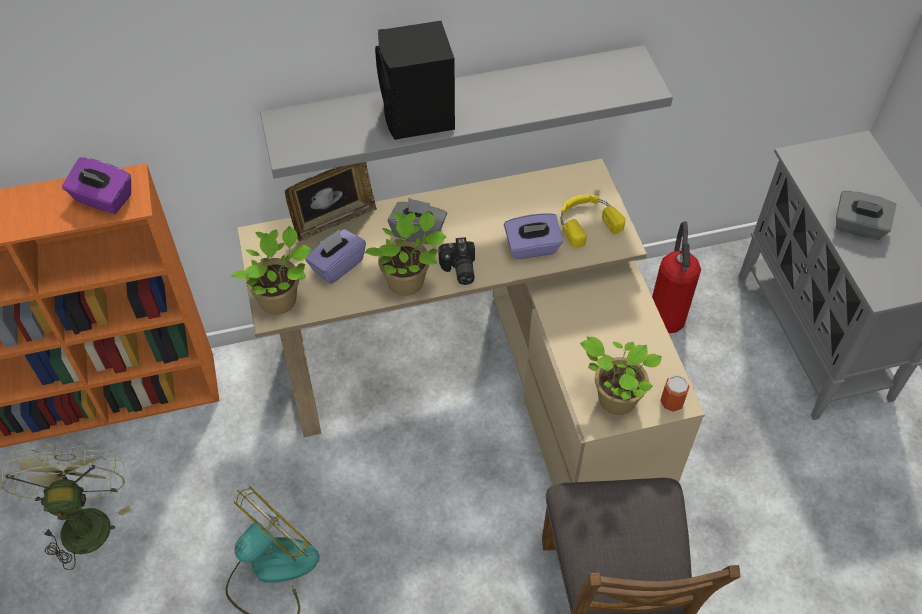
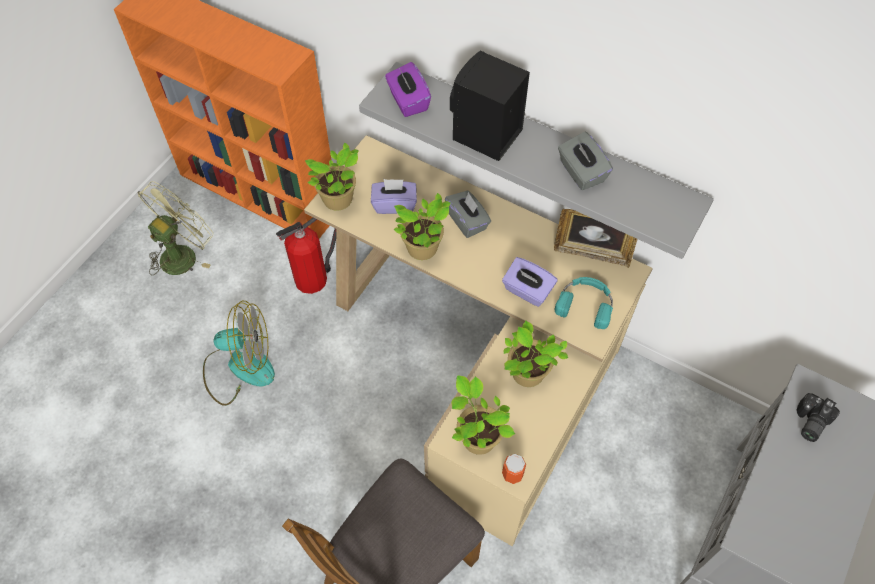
camera: 45 degrees right, 5 degrees up
purple tissue box [62,157,131,214] -> purple tissue box moved to [385,62,431,117]
picture frame [285,162,377,241] -> picture frame moved to [554,209,637,268]
camera [438,237,475,285] -> camera moved to [797,393,840,442]
yellow headphones [560,195,625,248] -> turquoise headphones [555,277,613,329]
fire extinguisher [652,221,701,333] -> fire extinguisher moved to [276,217,336,294]
grey tissue box [836,191,897,240] -> grey tissue box moved to [558,131,613,190]
none -> potted plant [504,320,568,387]

